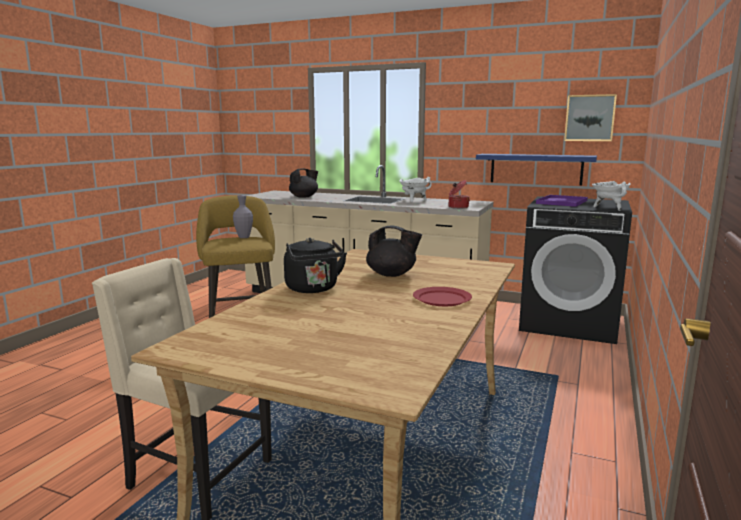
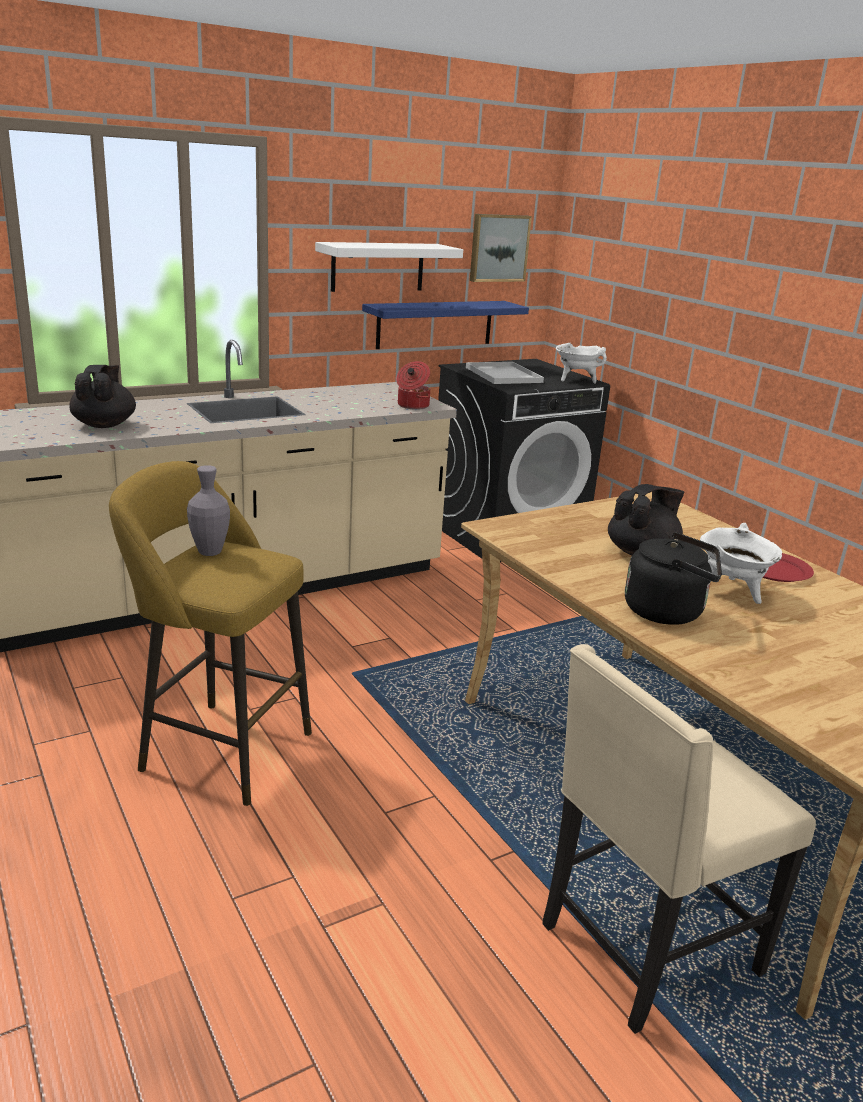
camera: 55 degrees left, 10 degrees up
white cooking pot [399,177,432,202] -> white cooking pot moved to [700,523,782,604]
purple tray [536,195,588,207] -> white tray [466,362,544,384]
none -> white shelf [315,242,463,292]

